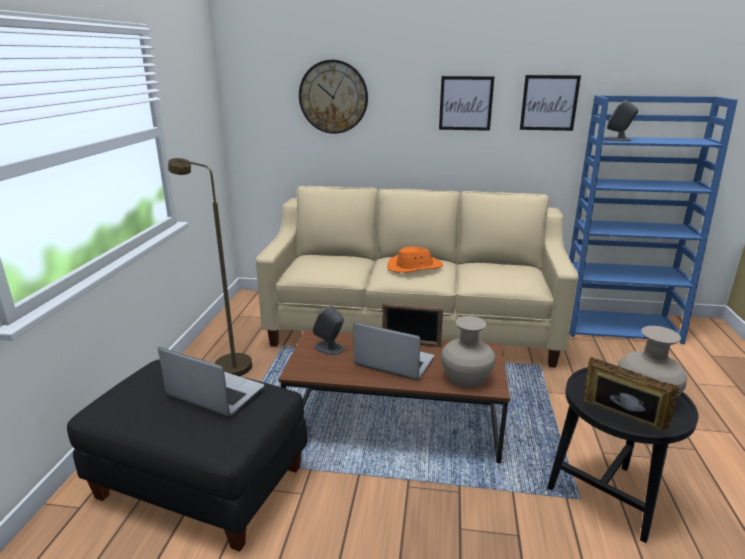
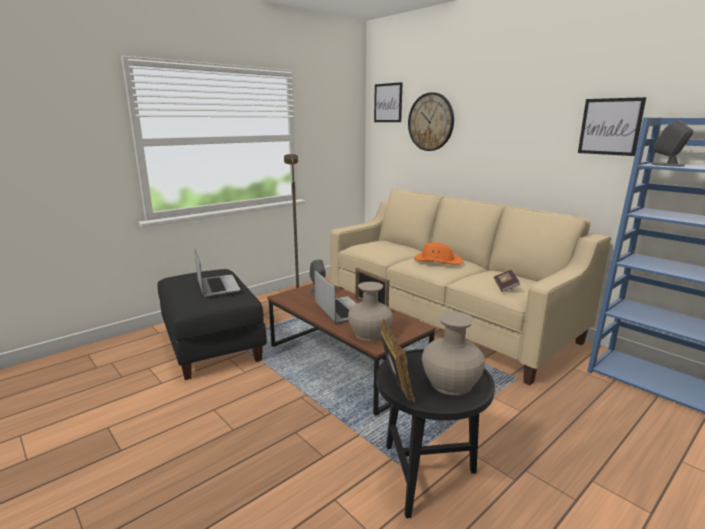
camera: 40 degrees right, 5 degrees down
picture [439,76,494,131] -> picture moved to [374,82,403,122]
none -> book [494,270,520,292]

